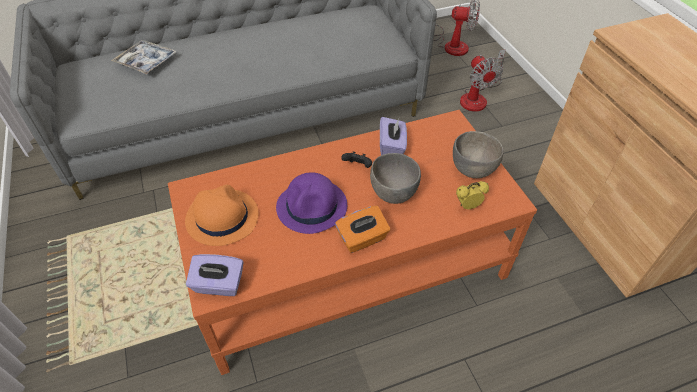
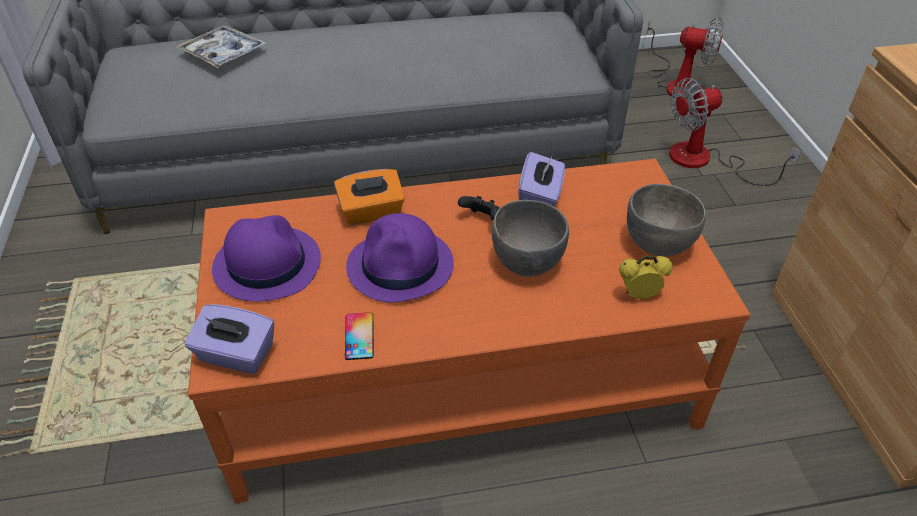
camera: 10 degrees right, 5 degrees down
orange hat [185,185,258,246] -> purple hat [212,215,321,302]
orange tissue box [335,205,390,253] -> orange tissue box moved to [334,169,405,225]
fan [460,49,506,112] -> fan turned 75 degrees clockwise [669,78,801,186]
none -> phone [345,312,374,360]

